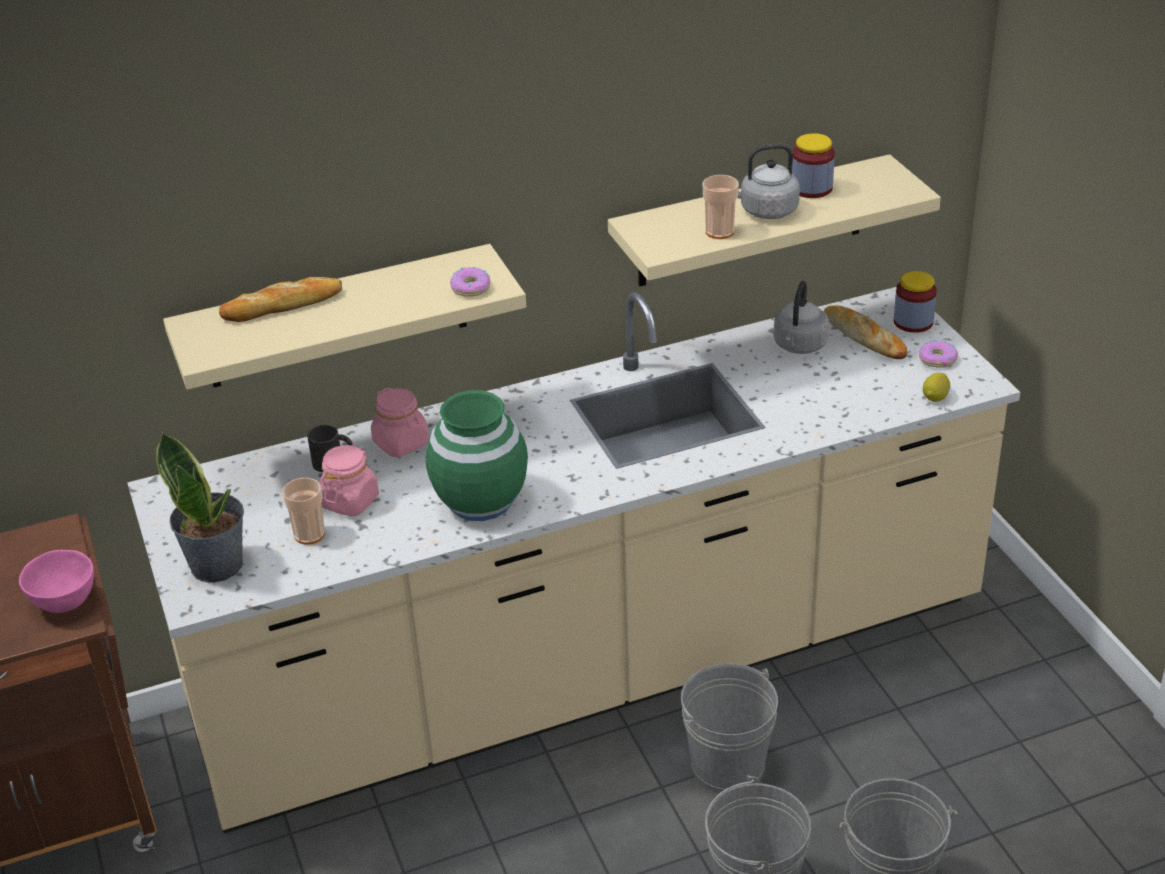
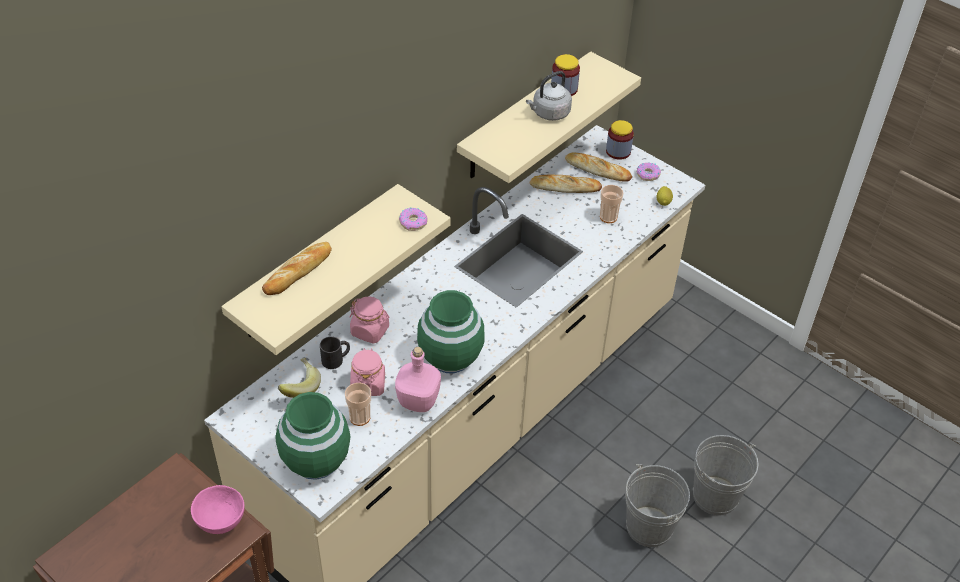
camera: 30 degrees left, 10 degrees up
potted plant [156,432,244,583] -> green vase [275,392,351,480]
grey bucket [681,663,778,794] -> none
cup [702,175,739,239] -> cup moved to [600,185,624,223]
grey kettle [773,281,829,354] -> bread [530,175,602,193]
none -> banana [278,358,321,398]
none -> pink bottle [395,347,441,412]

